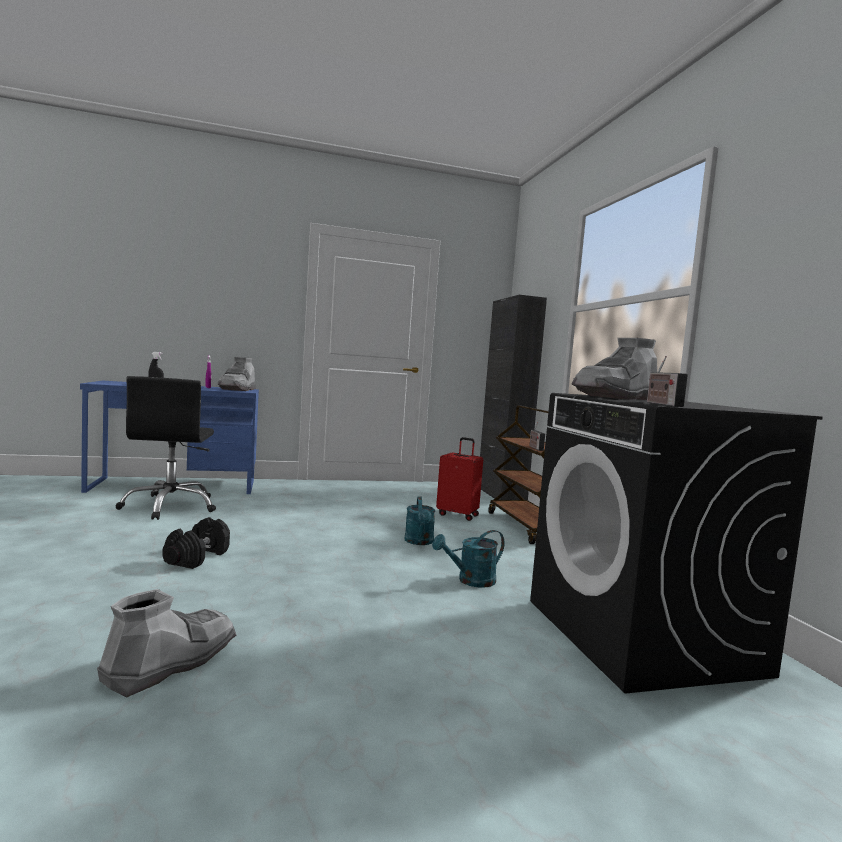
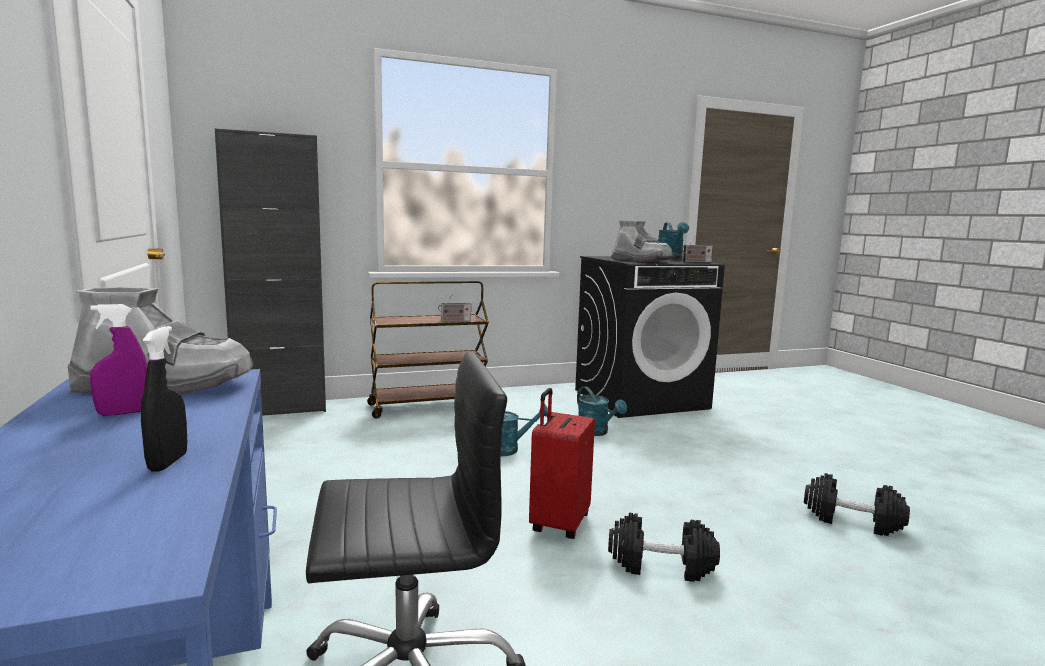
camera: 95 degrees left, 5 degrees up
grey boot [97,589,237,697] -> black dumbbell [804,473,910,536]
red suitcase [436,437,483,521] -> red suitcase moved to [529,388,595,539]
none -> turquoise watering can [658,222,689,259]

